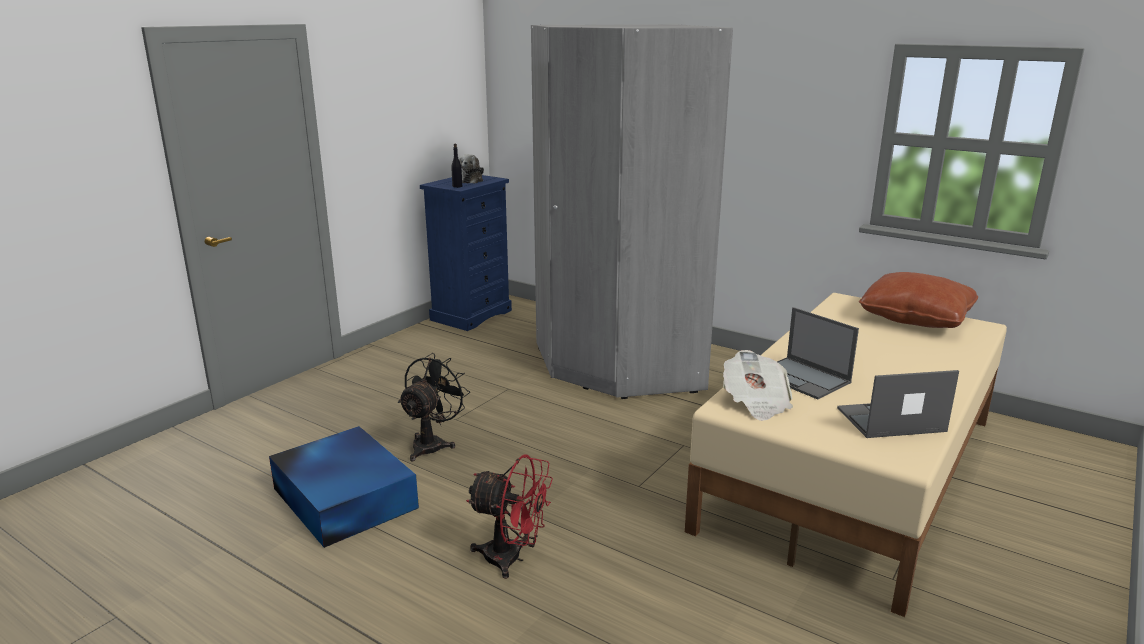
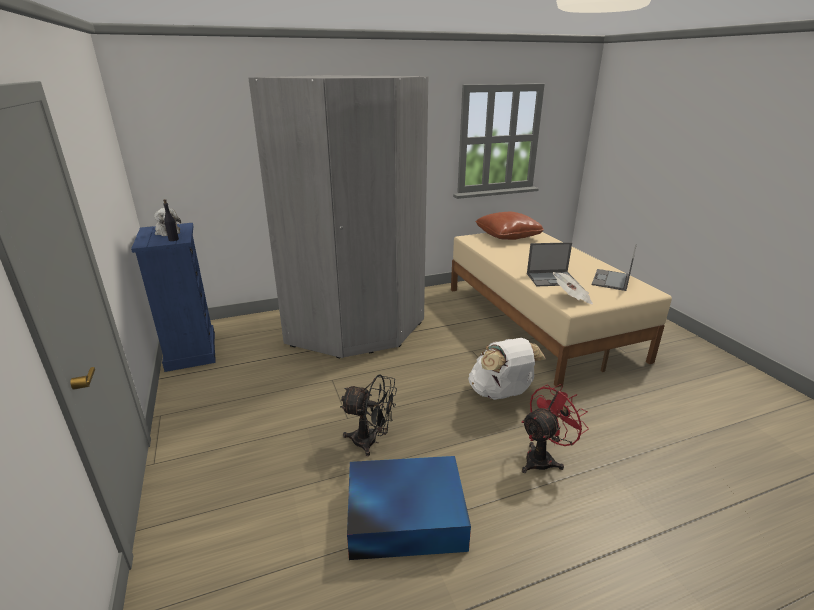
camera: 55 degrees left, 5 degrees up
black fan [398,353,470,462] -> black fan turned 135 degrees clockwise [340,374,397,456]
none -> white backpack [468,338,546,400]

